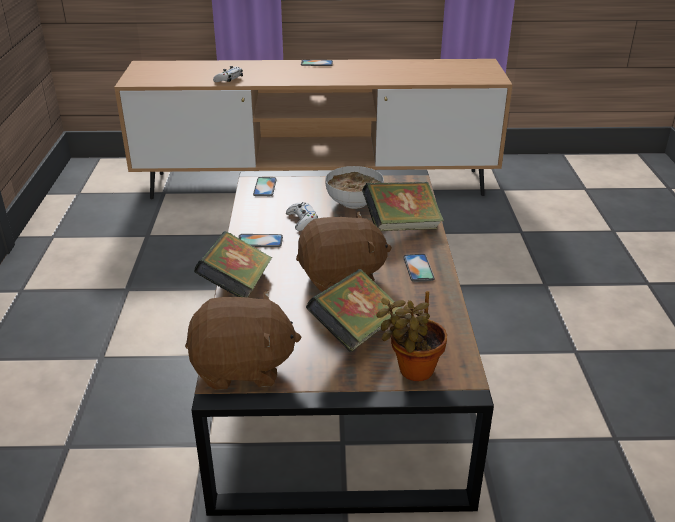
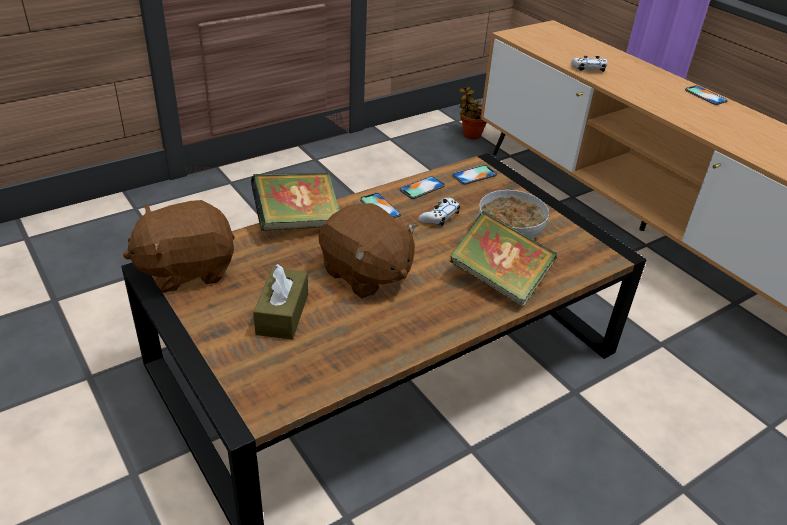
camera: 55 degrees right, 5 degrees up
brown plush toy [185,290,301,390] -> brown plush toy turned 105 degrees clockwise [123,200,235,293]
book [306,269,401,353] -> brown tissue box [253,264,308,339]
potted plant [376,291,447,381] -> potted plant moved to [459,87,487,139]
phone [403,254,435,282] -> phone moved to [400,176,445,199]

